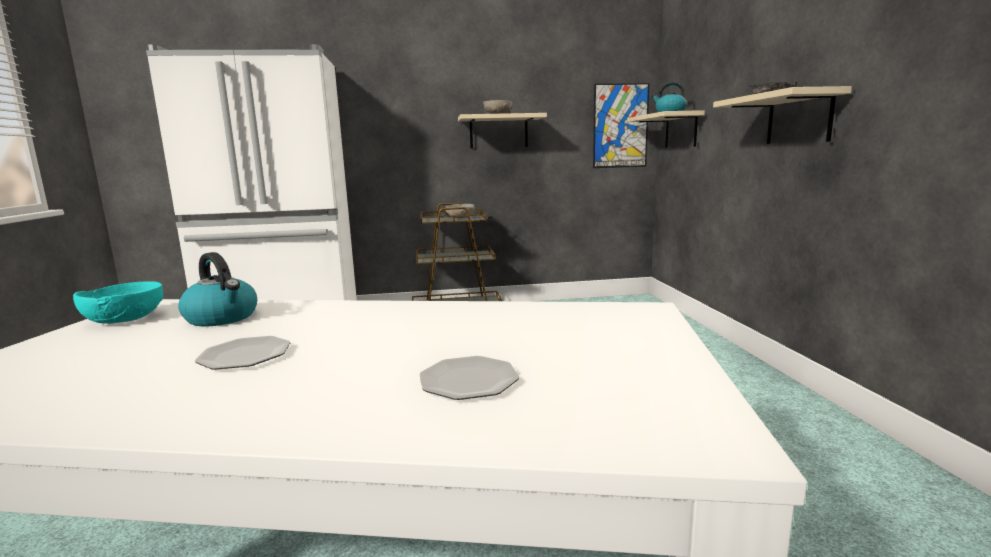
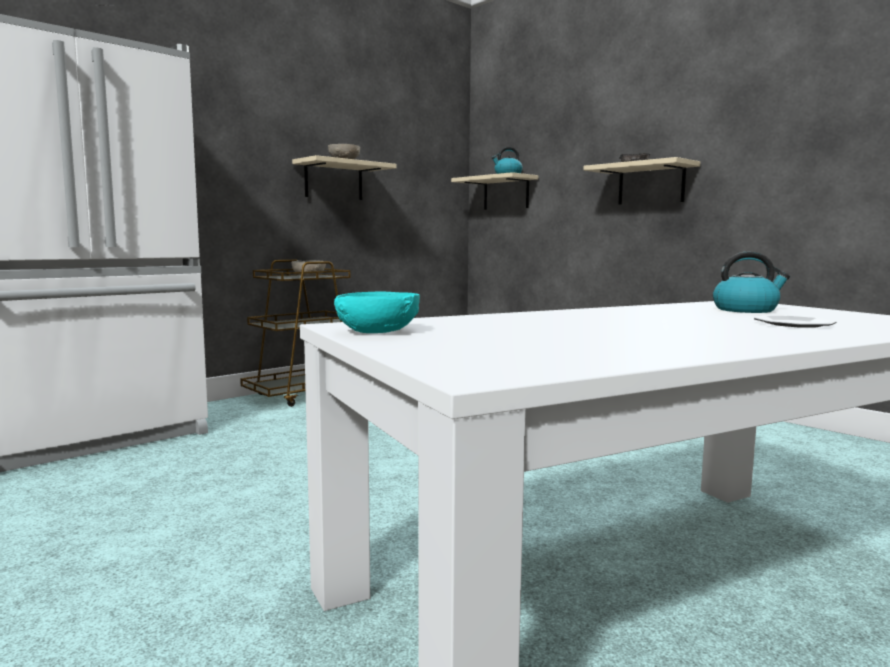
camera: 35 degrees left, 5 degrees down
kettle [178,252,257,326] -> kettle moved to [713,252,790,313]
plate [195,336,291,370] -> none
picture [593,83,650,168] -> none

